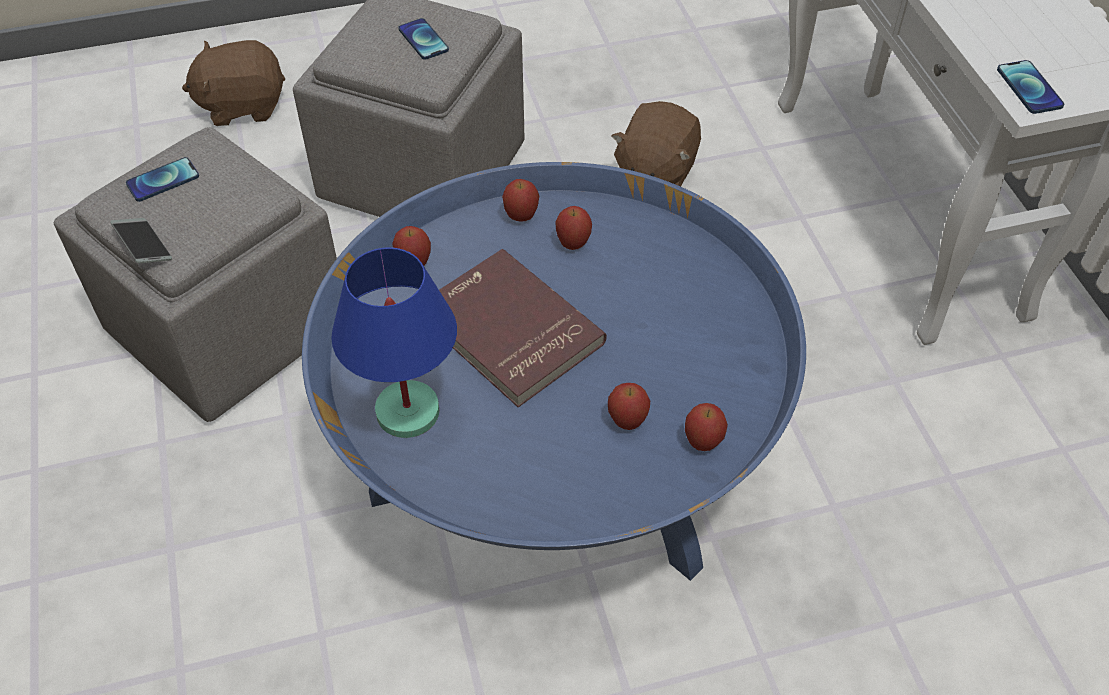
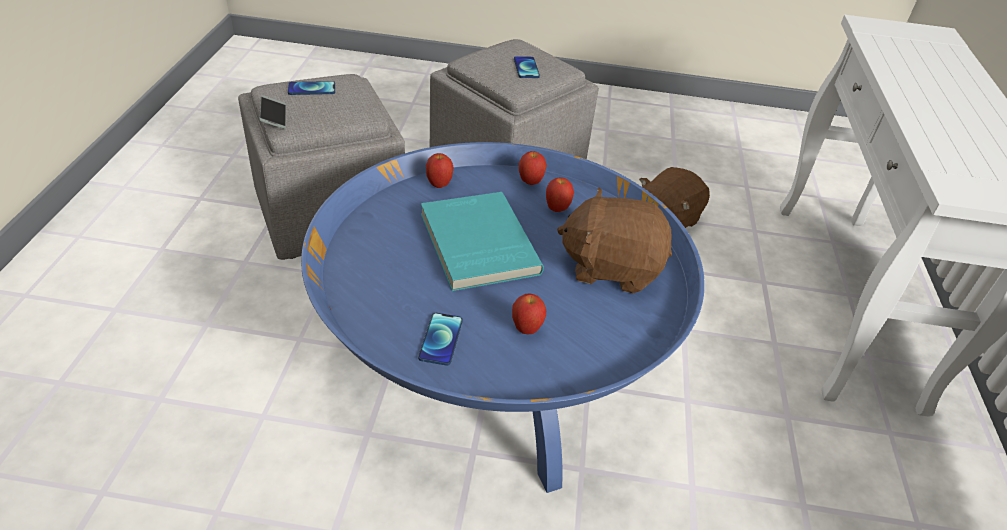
camera: 20 degrees right, 10 degrees down
brown plush toy [182,40,285,126] -> brown plush toy moved to [557,187,672,293]
blue table lamp [331,247,457,438] -> none
red book [439,249,607,407] -> turquoise book [421,192,544,291]
apple [685,403,728,451] -> none
phone [997,60,1064,114] -> phone moved to [418,313,463,366]

